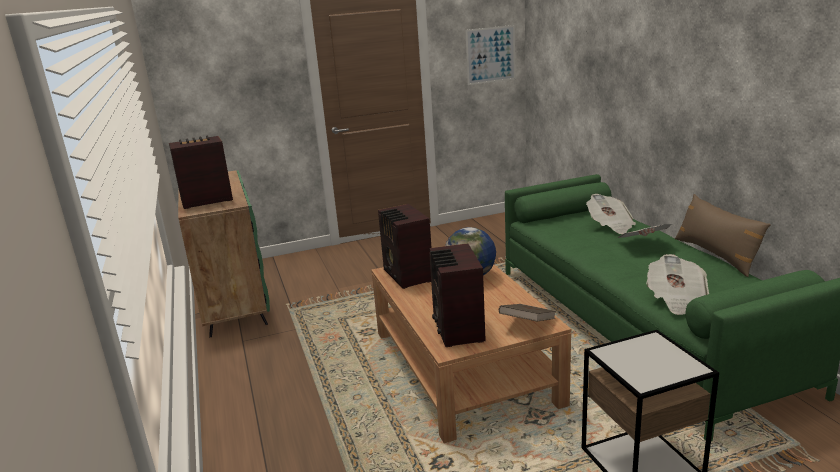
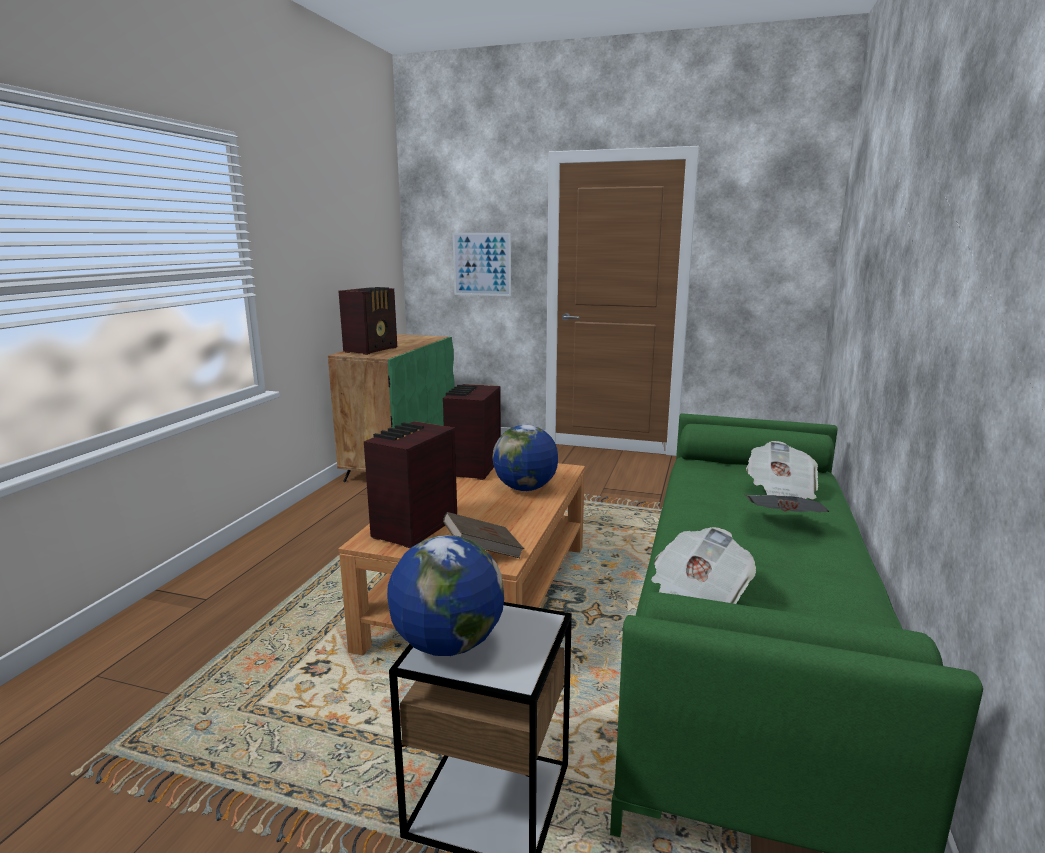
camera: 35 degrees right, 5 degrees down
radio [169,136,233,209] -> radio turned 105 degrees clockwise [338,287,397,355]
picture [465,25,515,85] -> picture moved to [453,233,511,296]
brown pillow [675,194,771,277] -> none
none -> globe [387,535,504,656]

